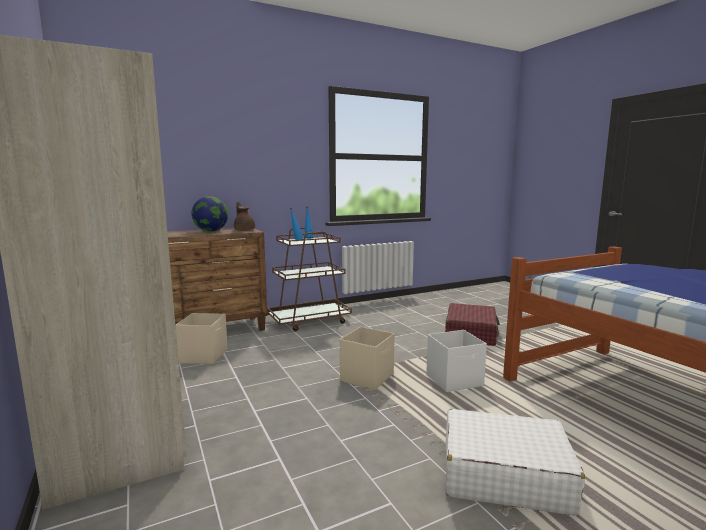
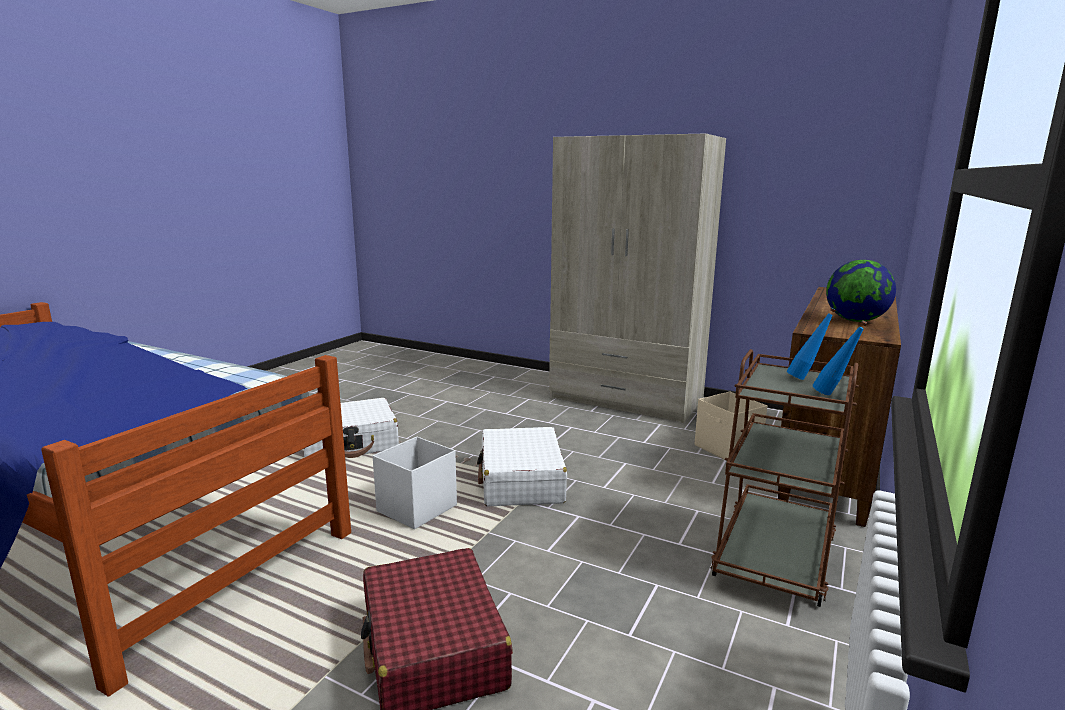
camera: 145 degrees right, 5 degrees up
brown teapot [234,201,255,231] -> none
beige storage box [340,327,395,390] -> white suitcase [477,427,567,506]

